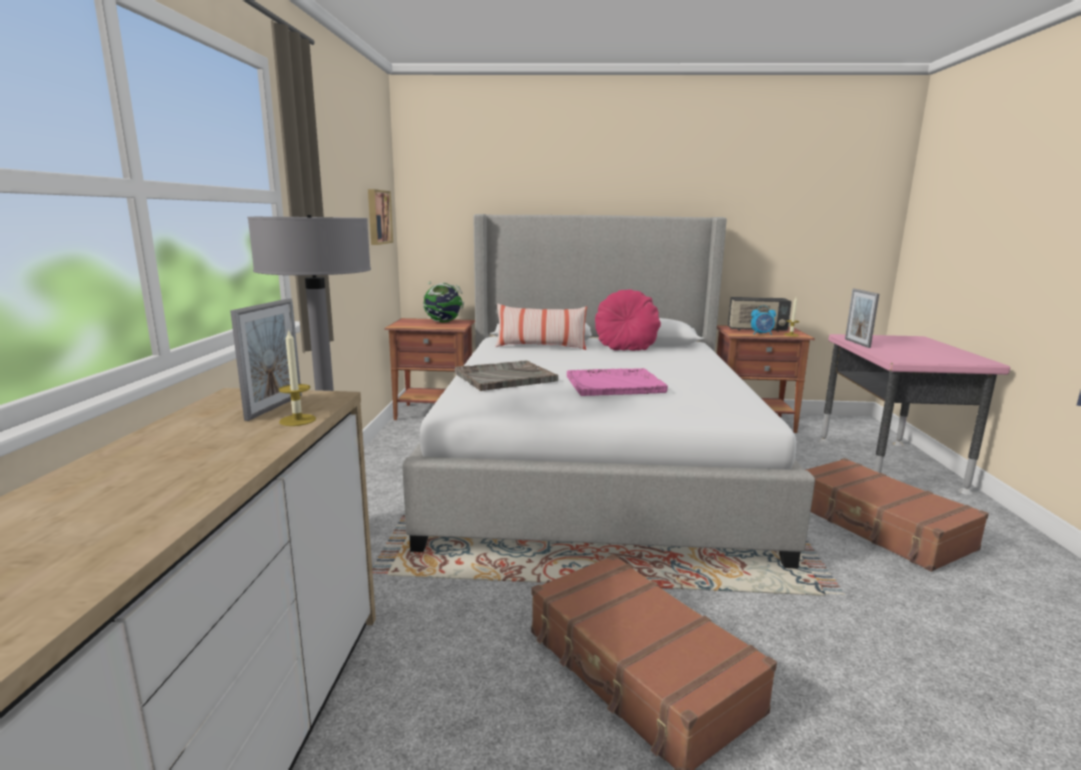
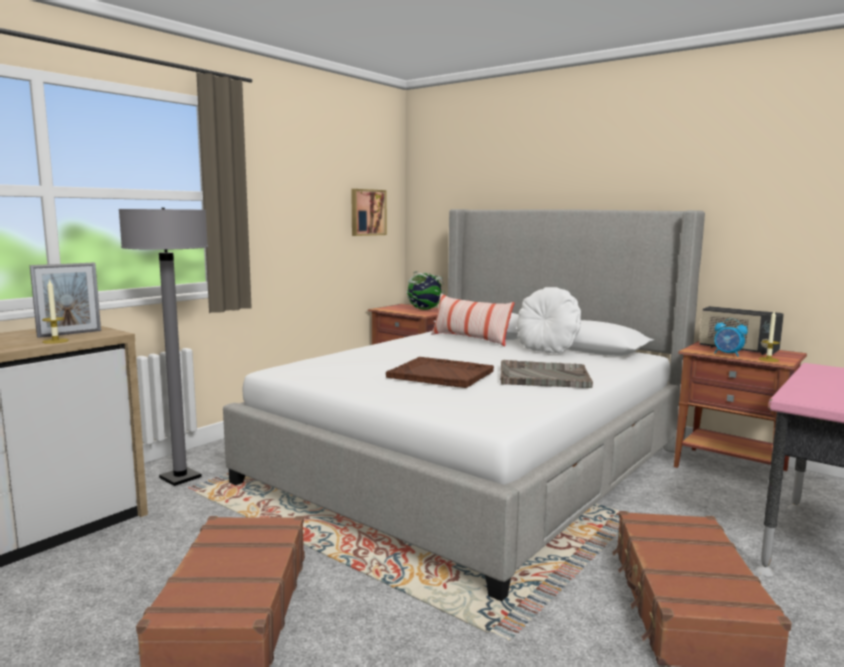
camera: 35 degrees right, 5 degrees down
grey tray [455,361,558,391] -> grey tray moved to [500,360,593,388]
pink tray [567,368,668,396] -> brown tray [386,357,494,388]
pink pillow [595,289,661,351] -> white pillow [517,287,581,354]
picture frame [845,289,879,348] -> none

